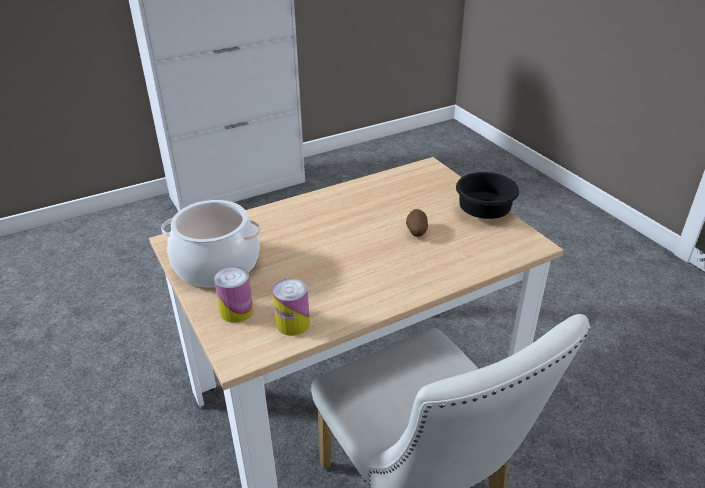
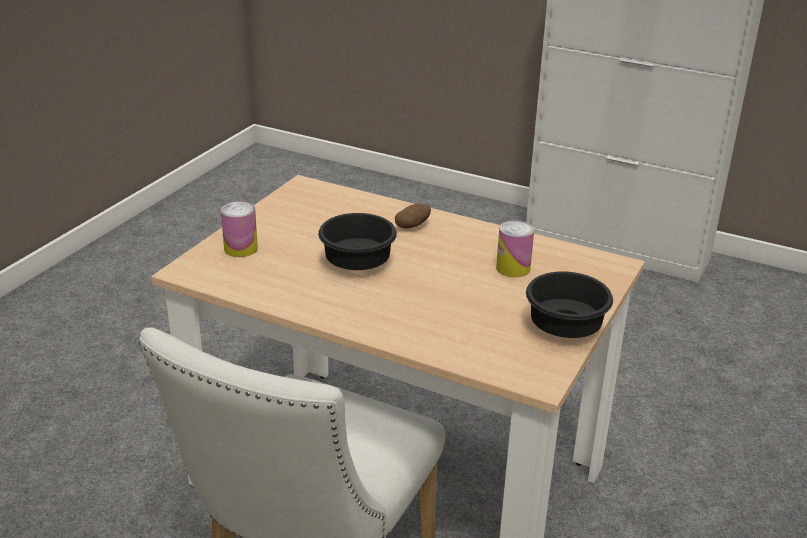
camera: 55 degrees right, 5 degrees down
cooking pot [161,200,260,287] -> none
can [272,278,310,336] -> can moved to [496,220,534,277]
potato [406,209,428,237] -> potato moved to [395,204,431,229]
none -> black bowl [318,213,397,270]

